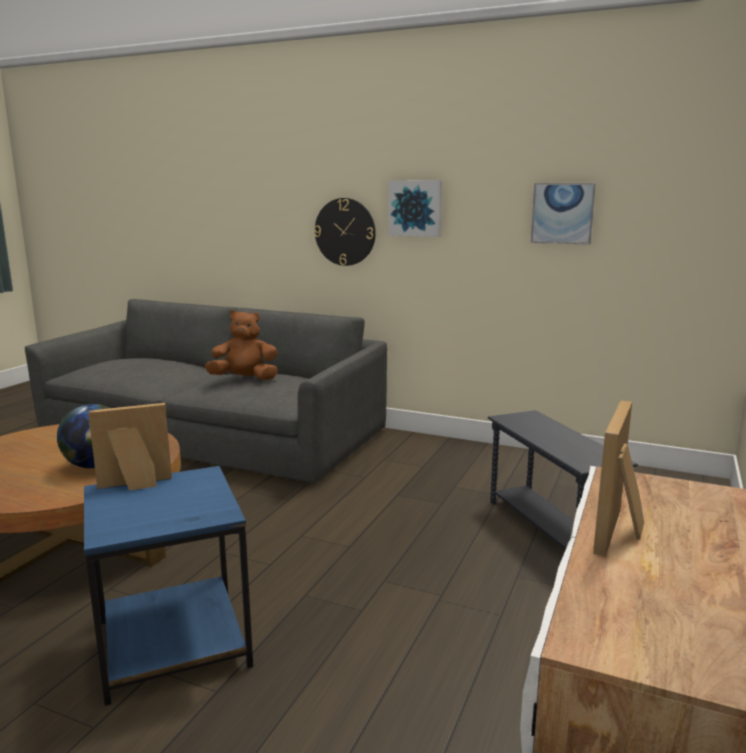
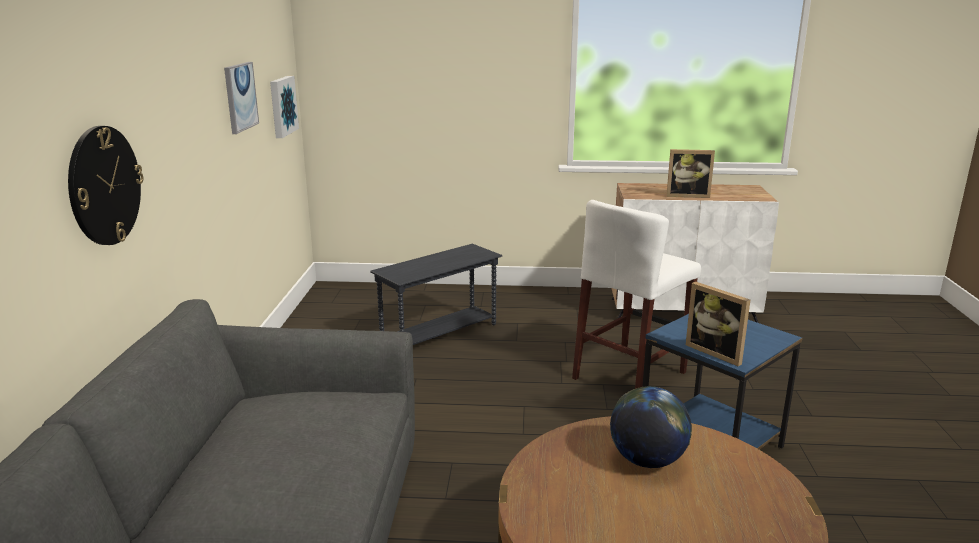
camera: 110 degrees left, 5 degrees up
brown plush toy [205,310,278,380] -> none
picture [388,180,442,237] -> picture moved to [270,76,299,138]
none -> white stool [572,200,701,389]

